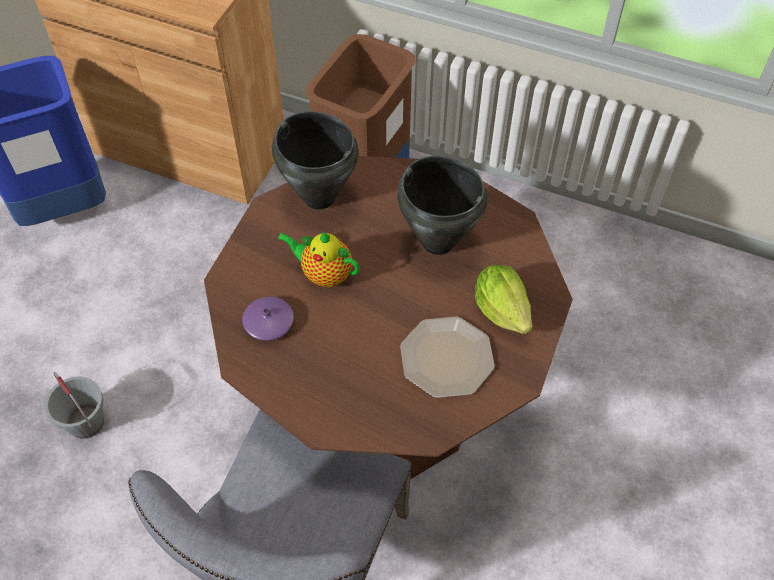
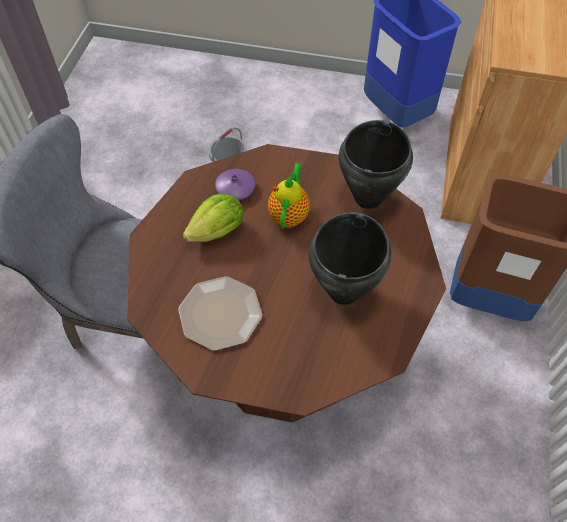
camera: 80 degrees right, 0 degrees up
lettuce [475,265,533,334] -> lettuce moved to [183,193,243,242]

